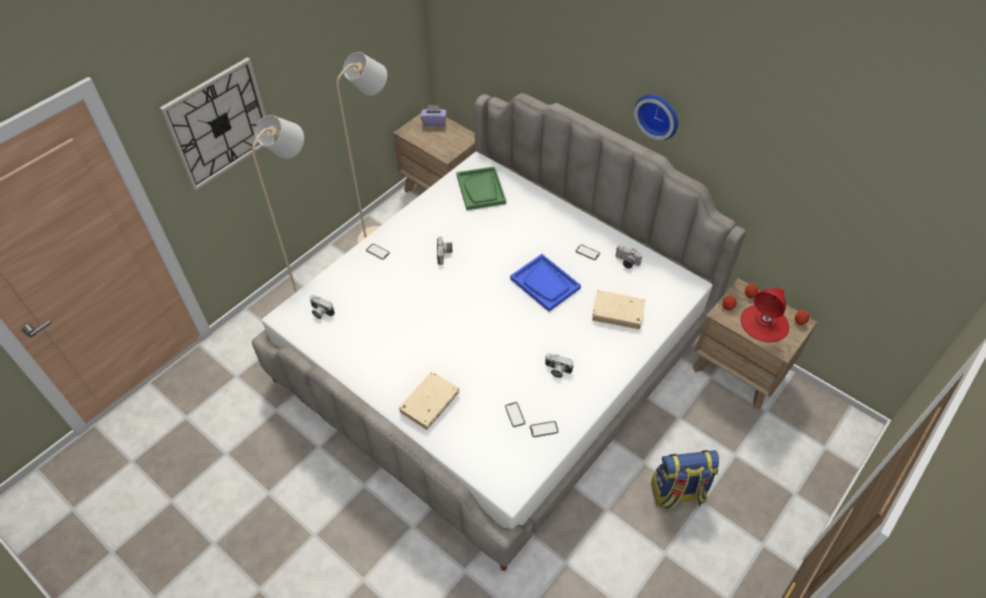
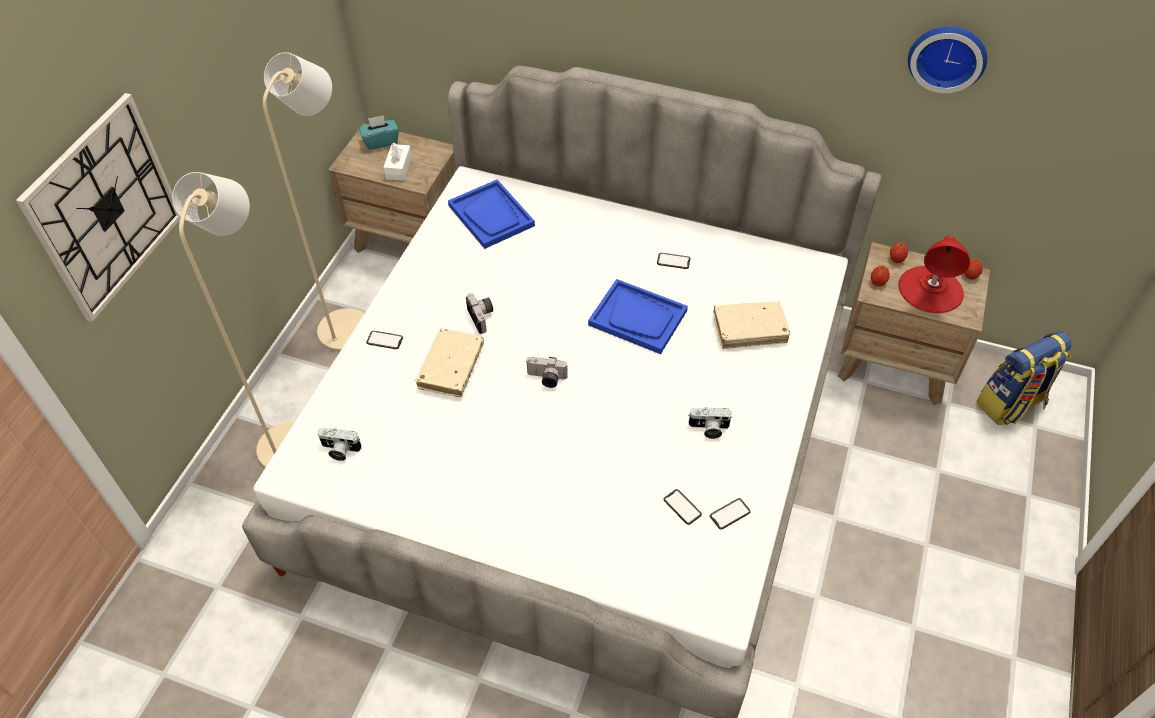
camera: 20 degrees left, 0 degrees up
beige book [399,372,459,430] -> beige book moved to [416,329,484,397]
purple tissue box [421,105,447,126] -> turquoise tissue box [359,115,399,150]
green tray [457,166,506,210] -> blue tray [448,179,535,249]
camera [616,245,642,269] -> camera moved to [526,357,568,388]
wall clock [634,95,678,140] -> wall clock moved to [908,26,987,93]
backpack [651,450,719,510] -> backpack moved to [976,331,1072,425]
none -> white tissue box [383,142,412,181]

